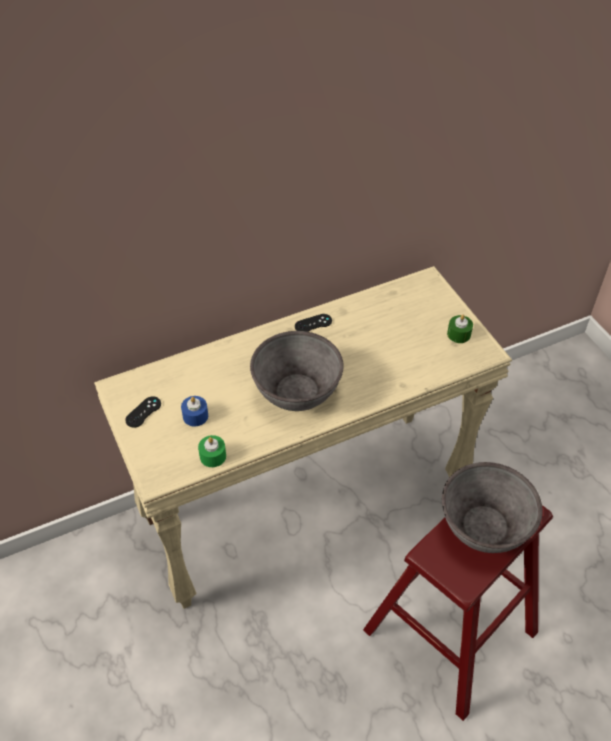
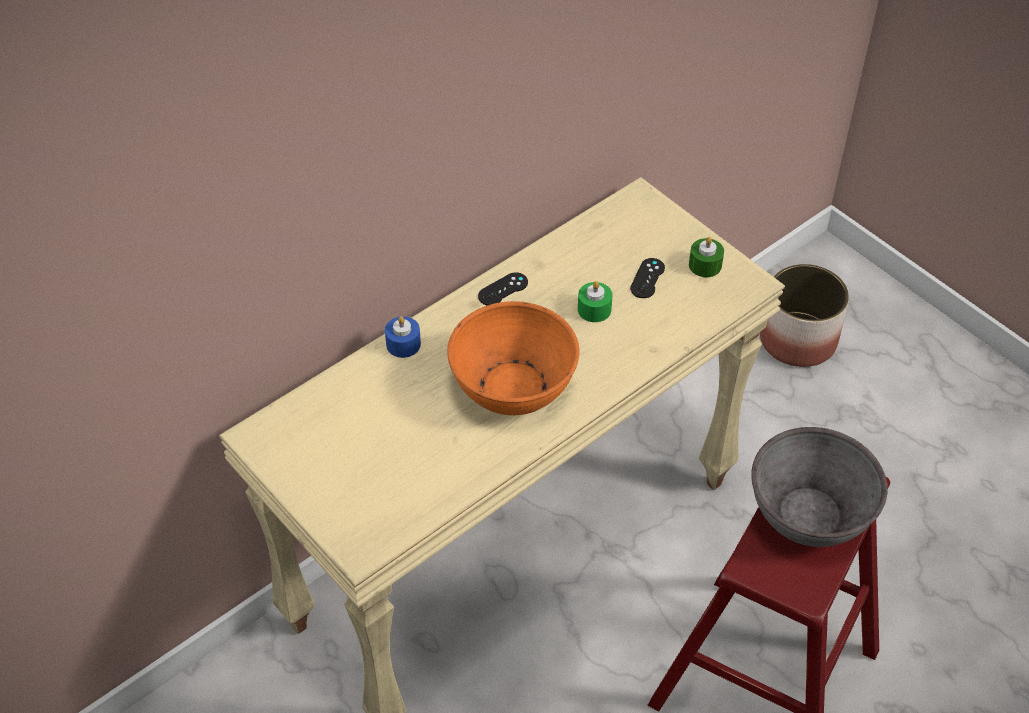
camera: 15 degrees left, 0 degrees up
black game controller [125,397,161,428] -> black game controller moved to [630,258,665,298]
blue candle [181,396,208,427] -> blue candle moved to [385,316,421,358]
green candle [198,435,226,467] -> green candle moved to [578,281,613,322]
grey bowl [250,331,344,411] -> orange bowl [447,301,579,415]
none -> planter [760,264,849,367]

